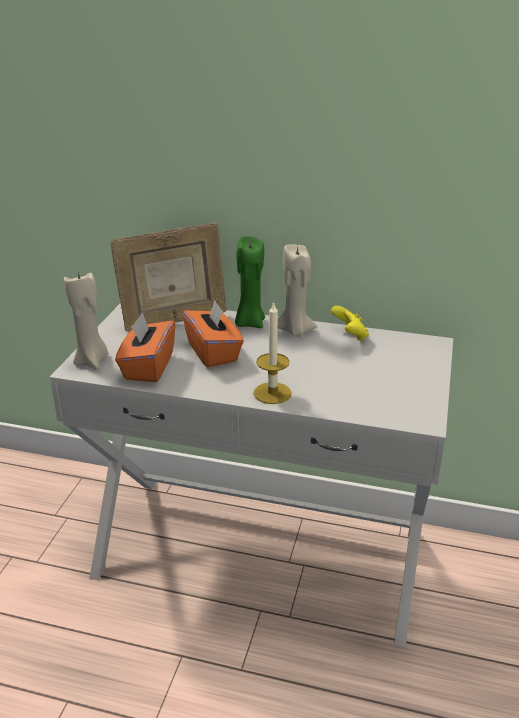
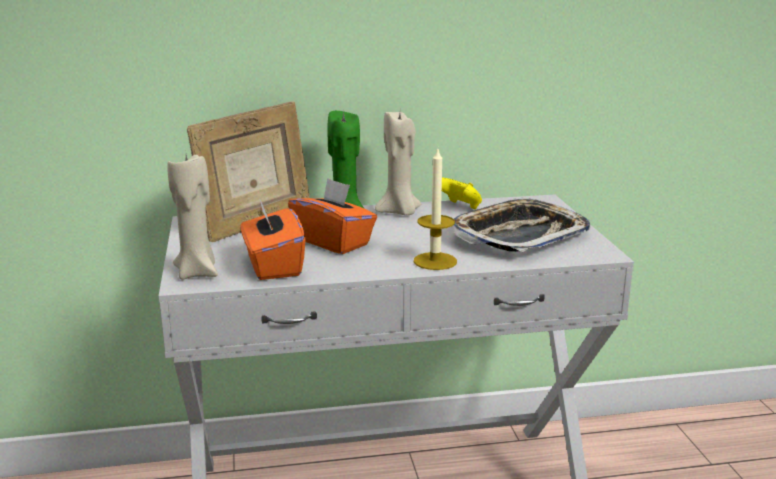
camera: 25 degrees left, 10 degrees down
none -> tray [451,197,590,252]

